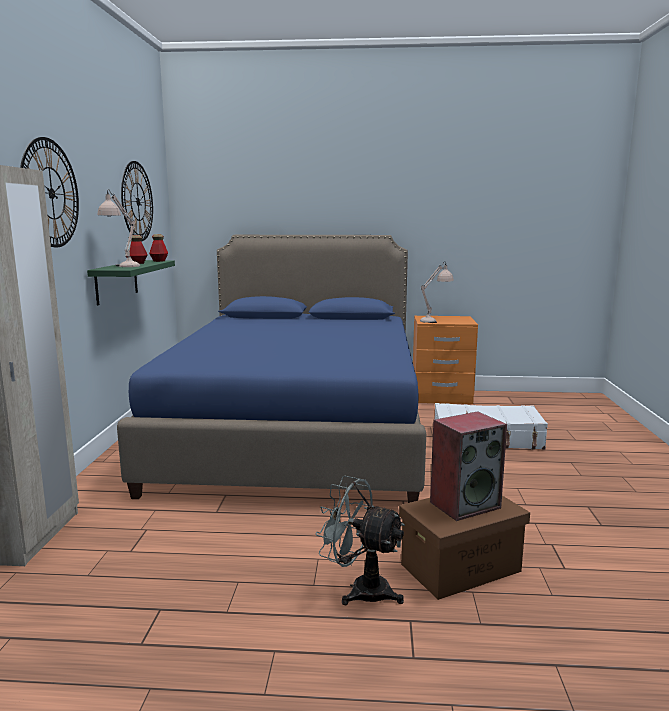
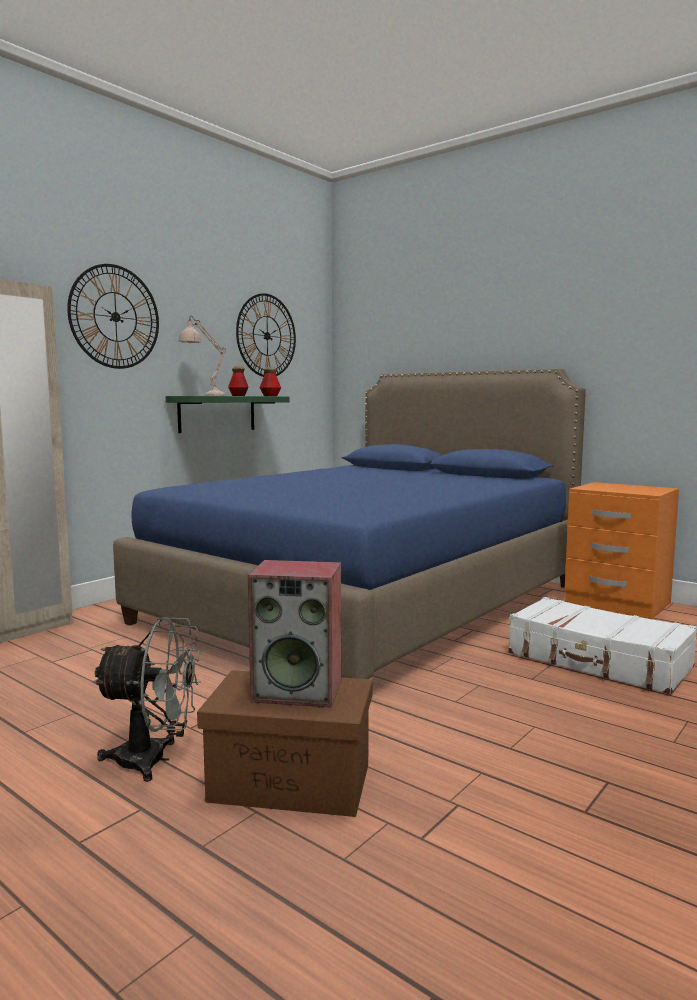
camera: 35 degrees right, 5 degrees down
grey fan [315,475,405,605] -> grey fan turned 120 degrees clockwise [92,617,202,782]
beige table lamp [420,262,454,323] -> none

